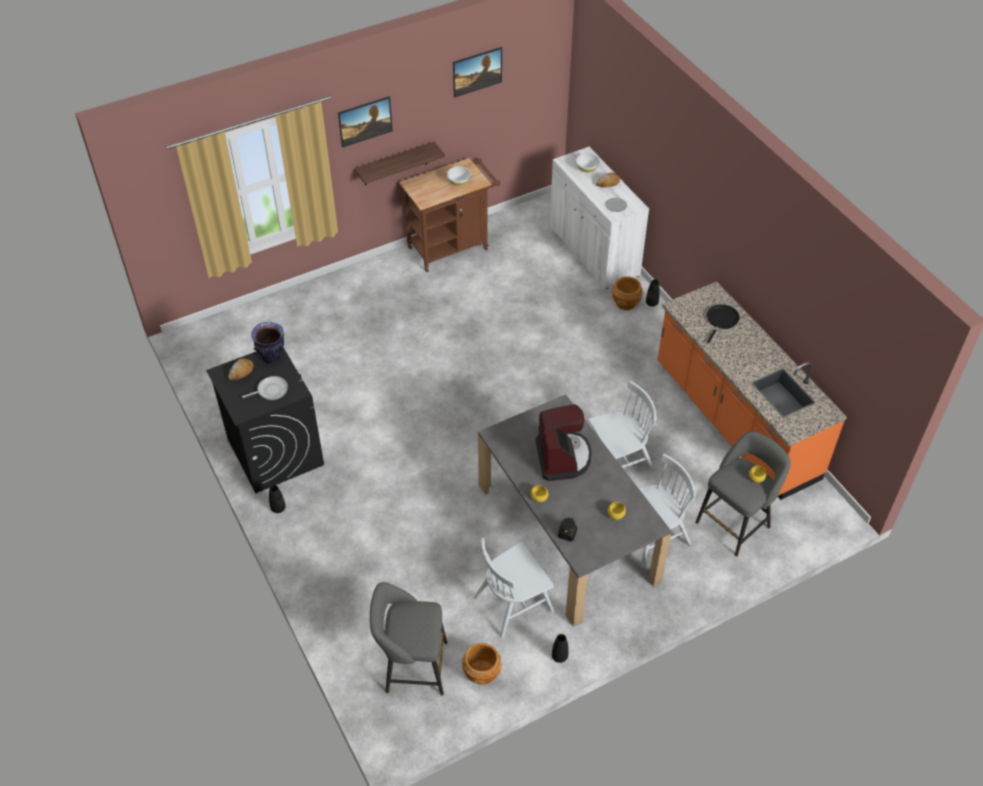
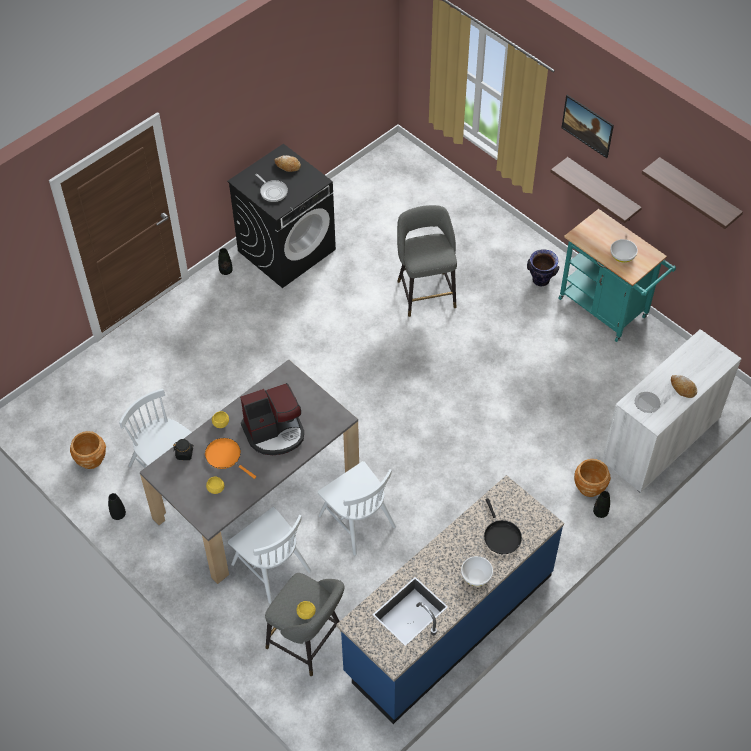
camera: 75 degrees right, 5 degrees up
vase [251,322,284,364] -> vase moved to [527,249,560,286]
grey stool [370,582,447,695] -> grey stool moved to [397,205,457,317]
brown cart [399,158,500,272] -> turquoise cart [558,209,676,342]
picture [453,47,502,98] -> shelf [642,157,743,229]
white bowl [576,153,600,173] -> white bowl moved to [461,556,493,586]
orange counter [657,282,847,500] -> blue counter [336,475,564,724]
black frying pan [707,304,740,343] -> black frying pan turned 60 degrees clockwise [484,498,522,554]
none -> orange frying pan [205,438,256,479]

